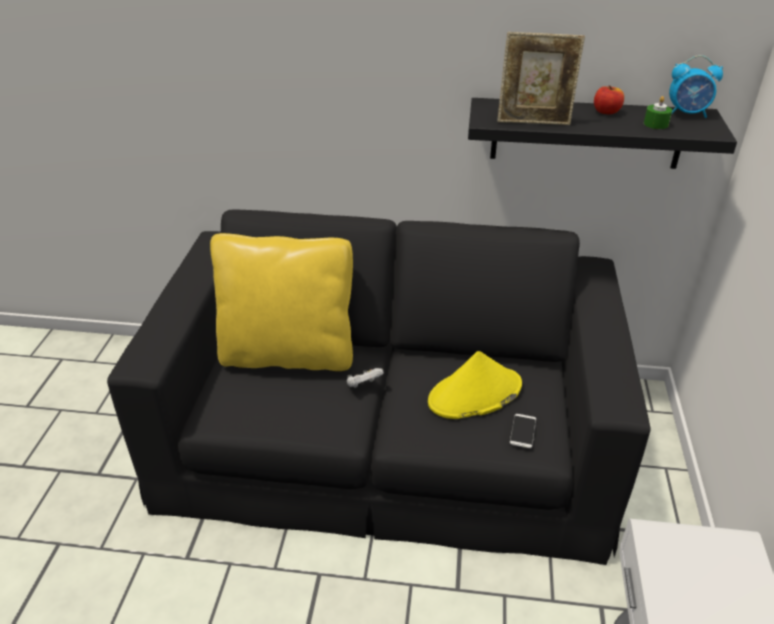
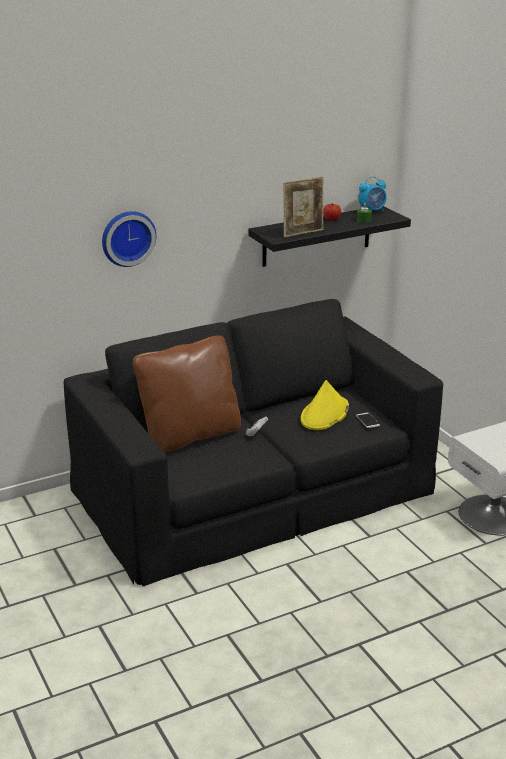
camera: 35 degrees left, 10 degrees down
yellow pillow [210,233,353,371] -> brown pillow [133,335,241,453]
none -> wall clock [102,211,156,267]

